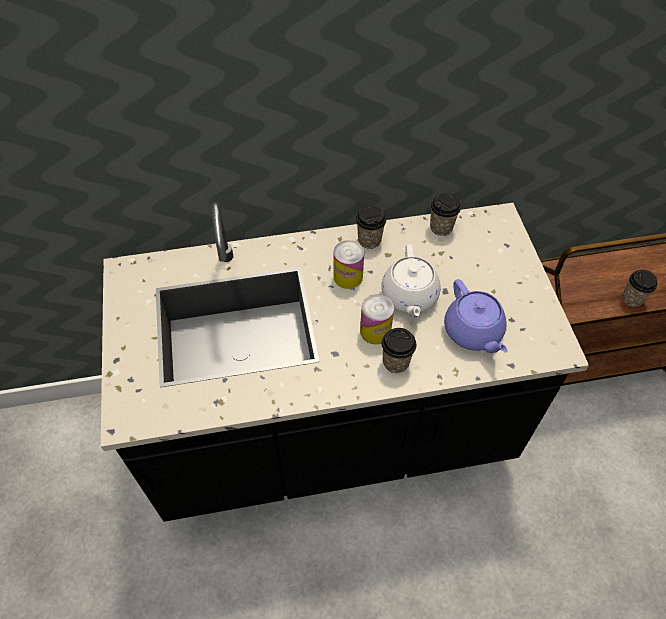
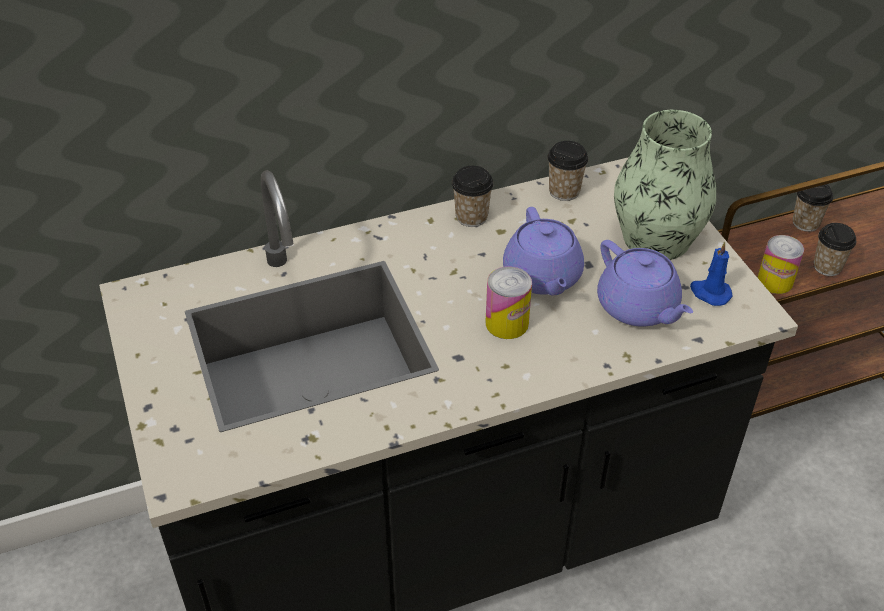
camera: 10 degrees left, 10 degrees down
can [333,240,364,289] -> can moved to [757,235,804,294]
white teapot [381,244,440,317] -> purple teapot [503,207,584,295]
cup [381,328,417,373] -> cup moved to [793,180,833,232]
none -> vase [614,110,716,260]
none -> blue candle [690,241,733,306]

